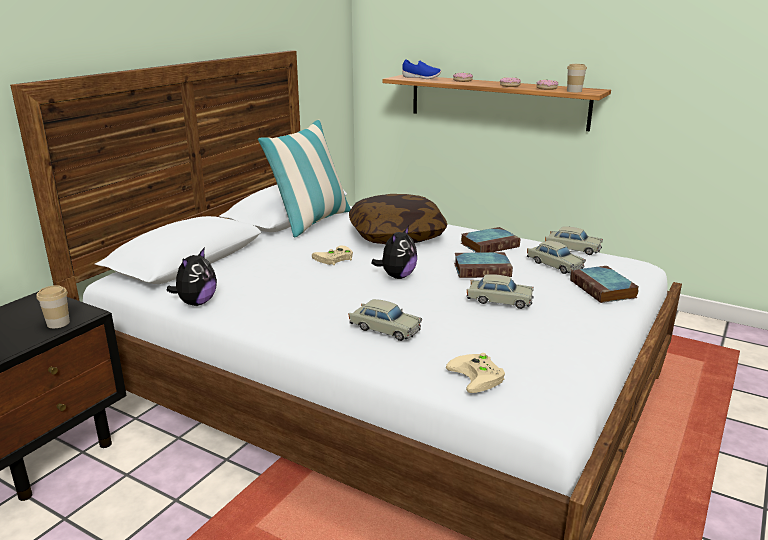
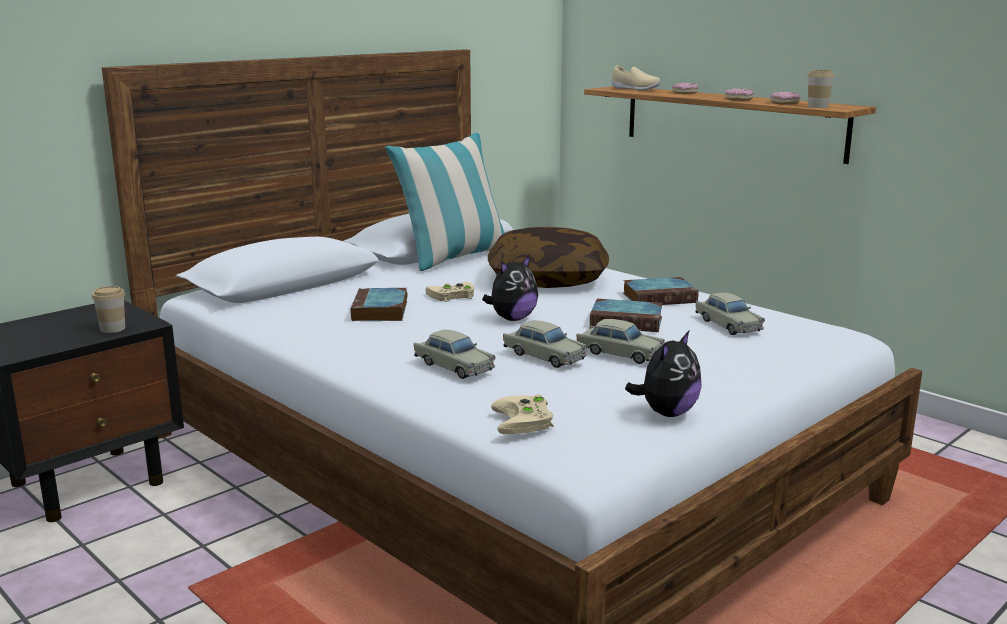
camera: 15 degrees right, 5 degrees down
plush toy [167,248,217,306] -> plush toy moved to [625,331,702,417]
blue shoe [402,59,441,79] -> beige shoe [612,65,661,91]
beige toy car [545,227,603,255] -> beige toy car moved to [503,320,587,368]
book [570,266,639,303] -> book moved to [350,288,408,321]

